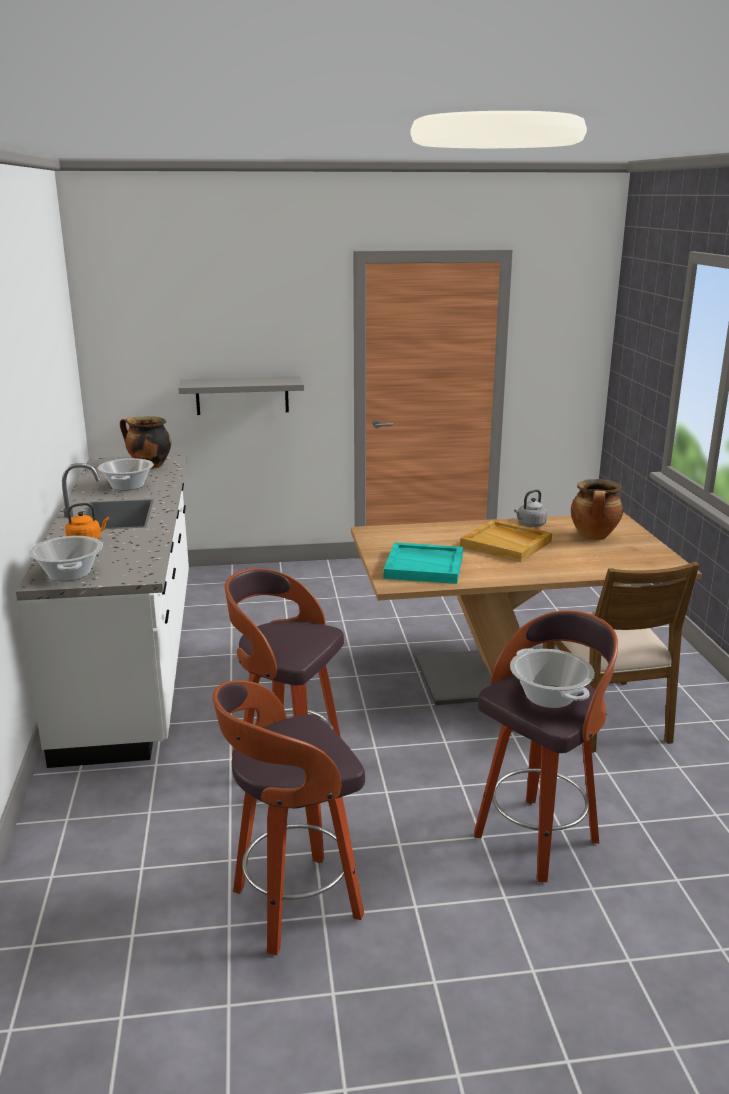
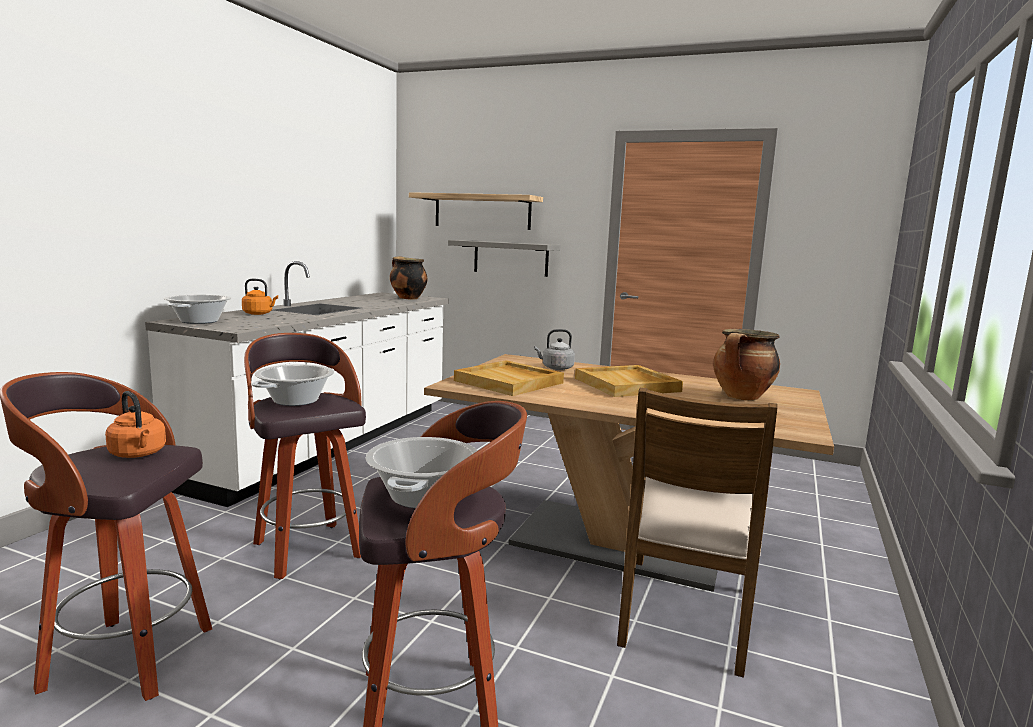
camera: 30 degrees right, 10 degrees down
cooking pot [98,458,154,491] -> cooking pot moved to [252,364,334,406]
turquoise tray [383,542,463,584] -> beige tray [454,360,564,396]
grey kettle [514,489,547,527] -> grey kettle moved to [534,329,575,370]
none -> orange kettle [105,391,166,458]
none -> shelf [409,192,543,230]

